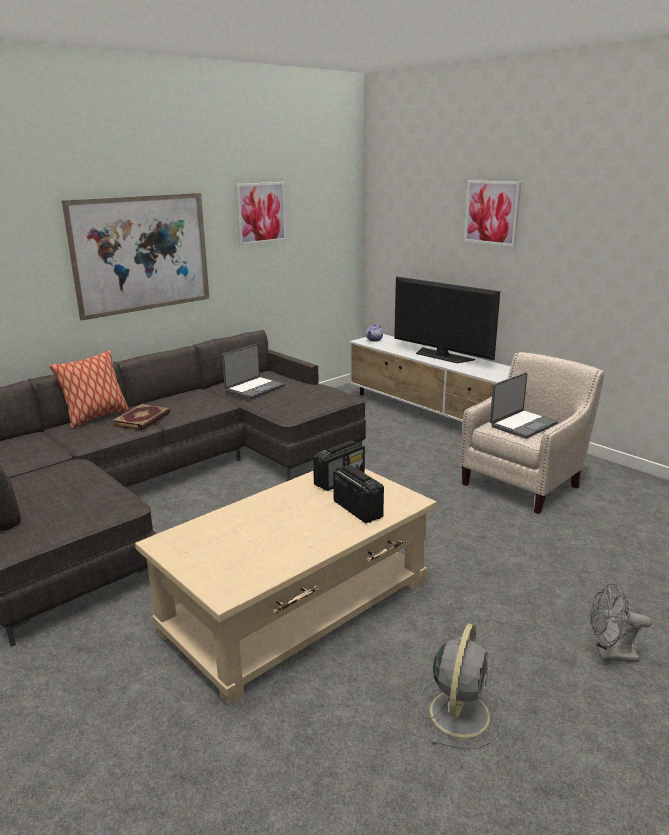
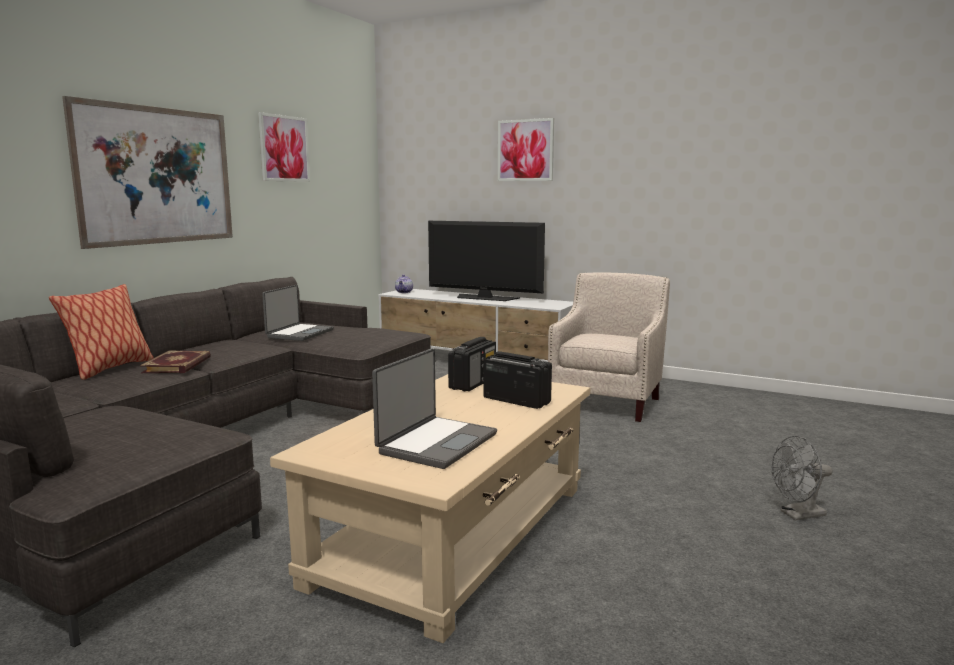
camera: 20 degrees left, 10 degrees down
grey fan [419,623,503,749] -> none
laptop [490,372,558,439] -> laptop moved to [372,348,497,469]

